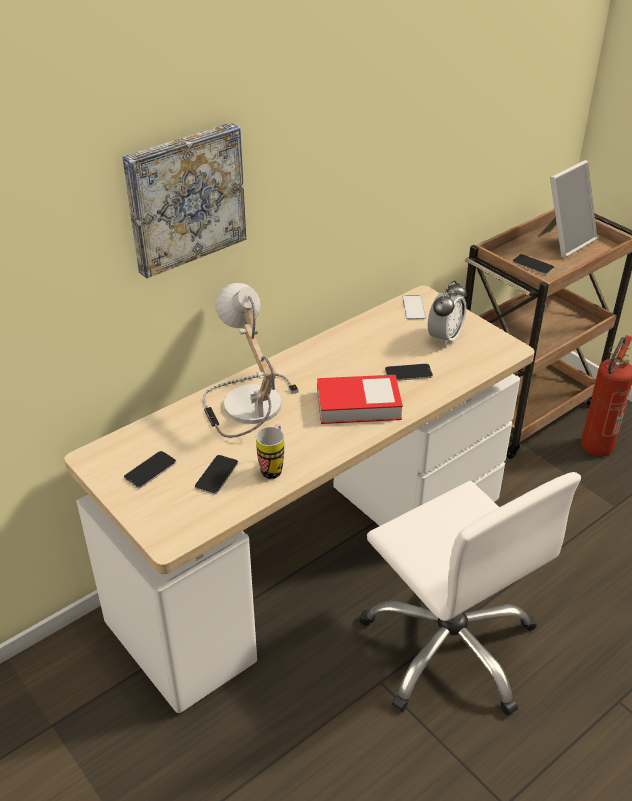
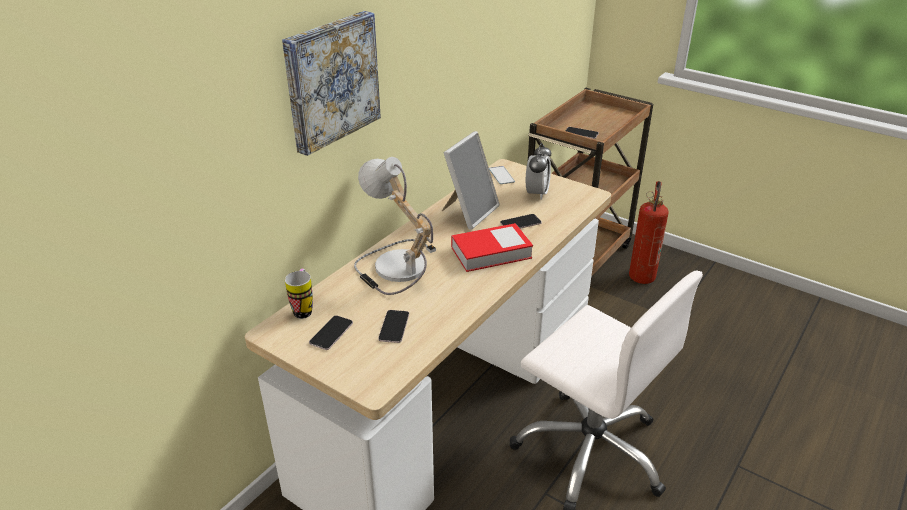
camera: 15 degrees left, 5 degrees down
mug [256,424,284,479] -> mug moved to [285,269,313,319]
picture frame [537,160,597,258] -> picture frame moved to [442,131,500,230]

